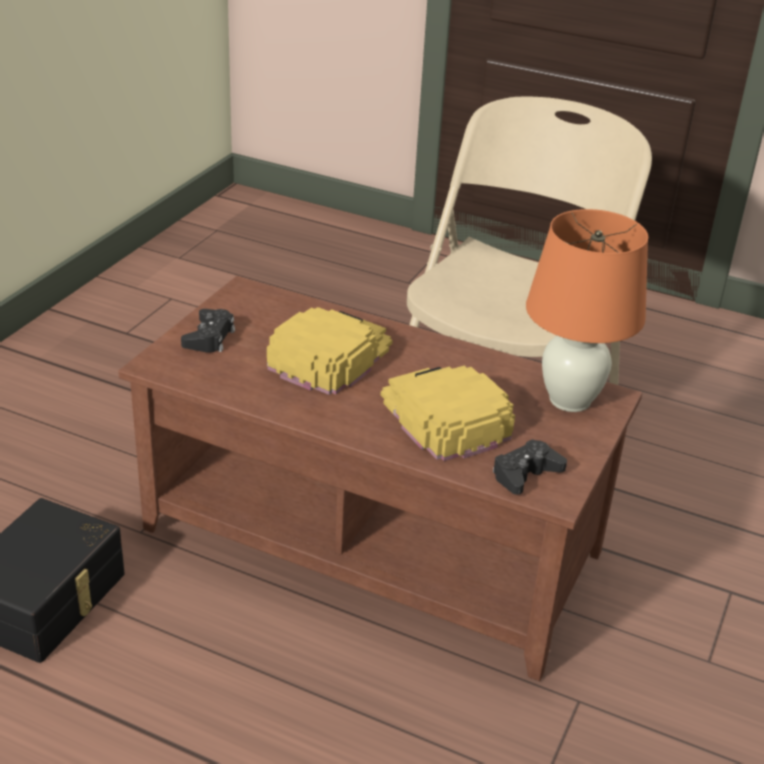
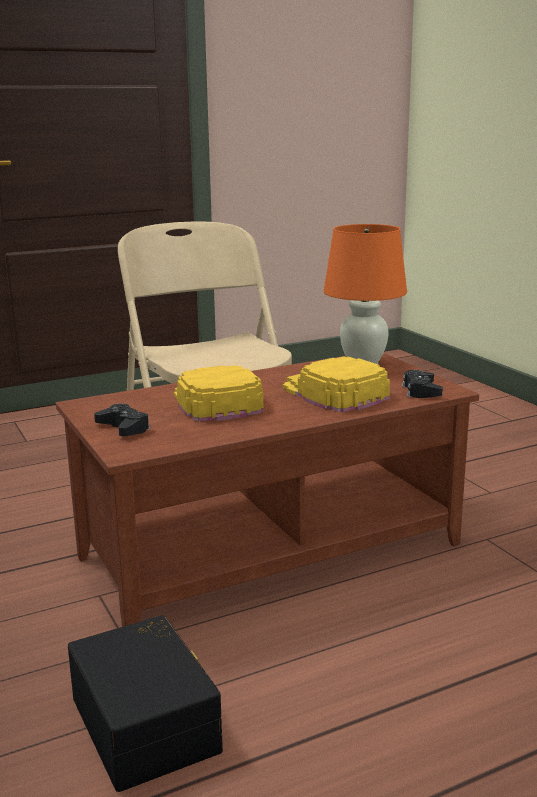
camera: 50 degrees left, 15 degrees down
yellow cap [381,365,515,461] -> yellow cap turned 45 degrees clockwise [282,356,390,412]

